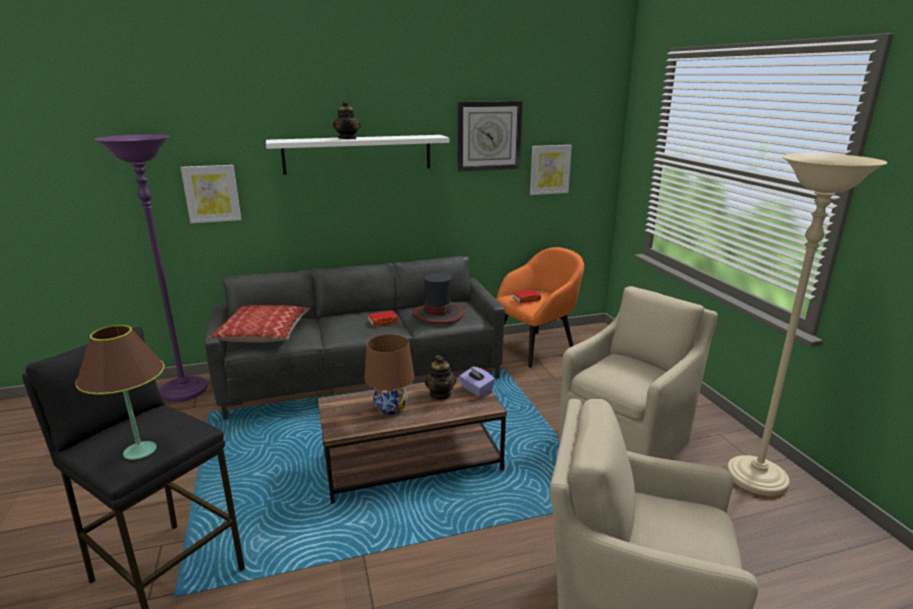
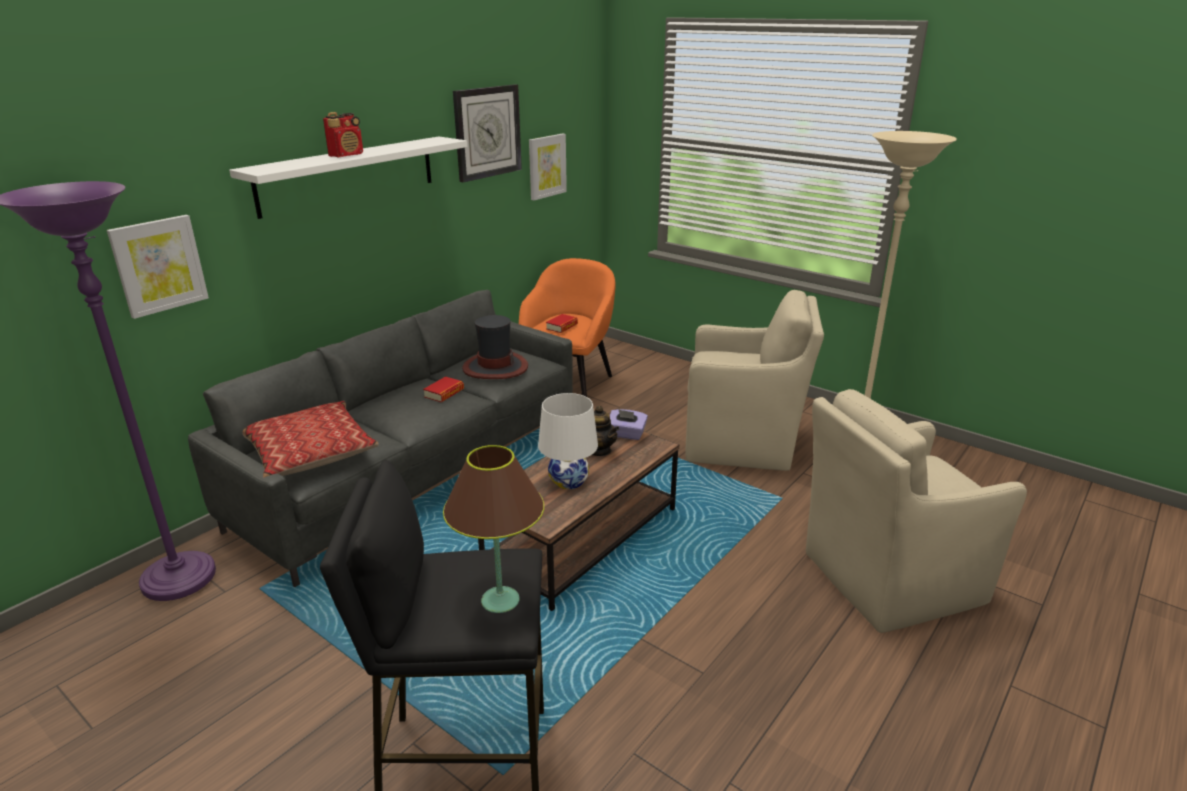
camera: 35 degrees left, 5 degrees up
teapot [333,101,360,139] -> radio [323,112,363,157]
brown table lamp [364,334,414,415] -> white table lamp [538,393,598,489]
beige armchair [559,286,717,460] -> beige armchair turned 90 degrees clockwise [685,290,824,471]

